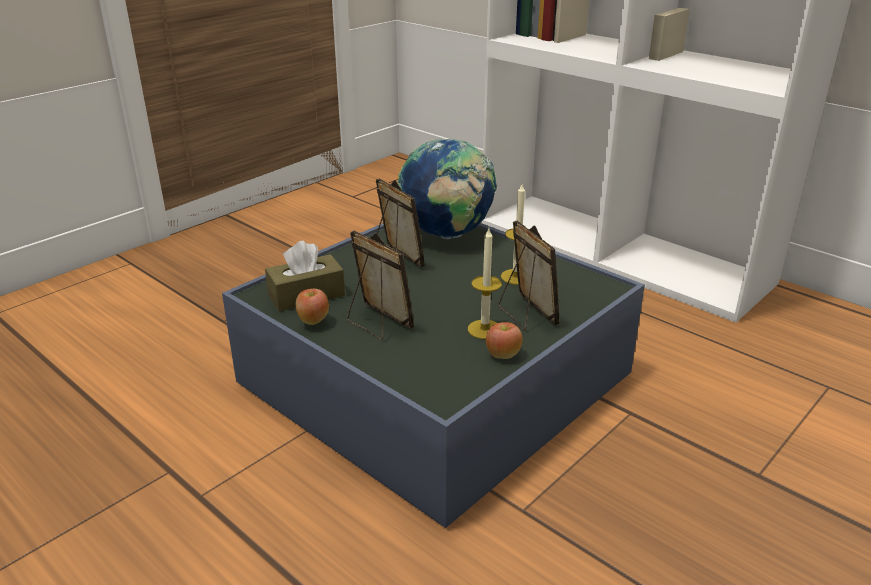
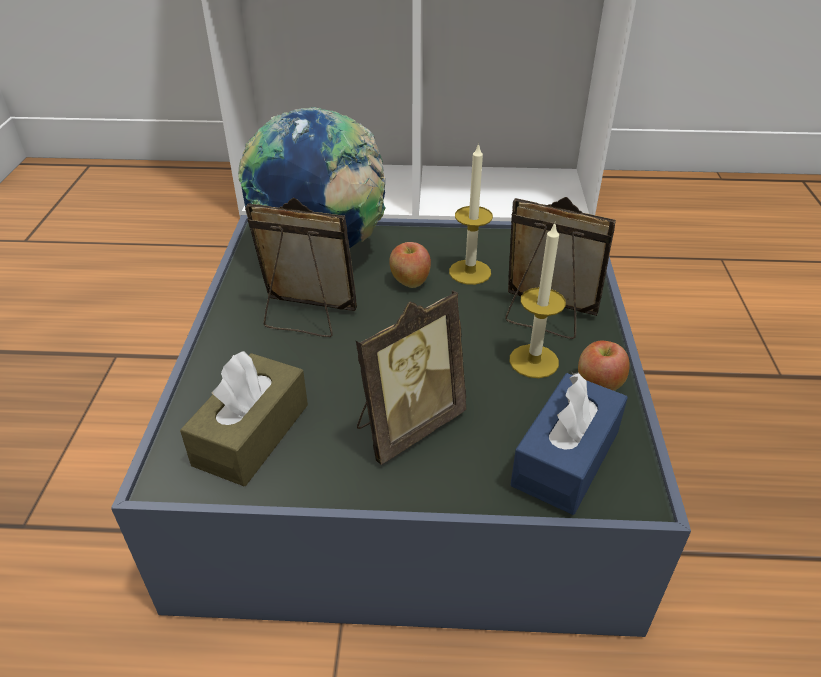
camera: 40 degrees left, 10 degrees up
apple [296,289,329,325] -> apple moved to [389,242,431,288]
picture frame [347,231,414,340] -> picture frame turned 135 degrees clockwise [356,290,466,465]
none -> blue tissue box [511,372,628,515]

